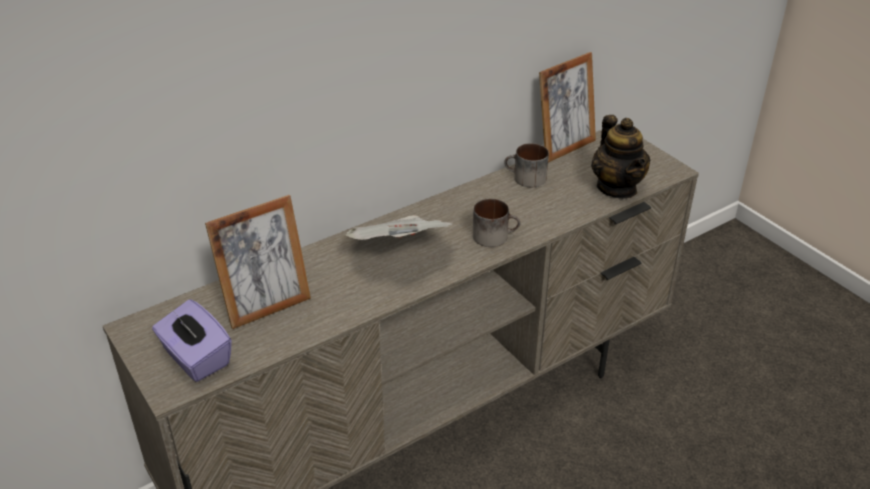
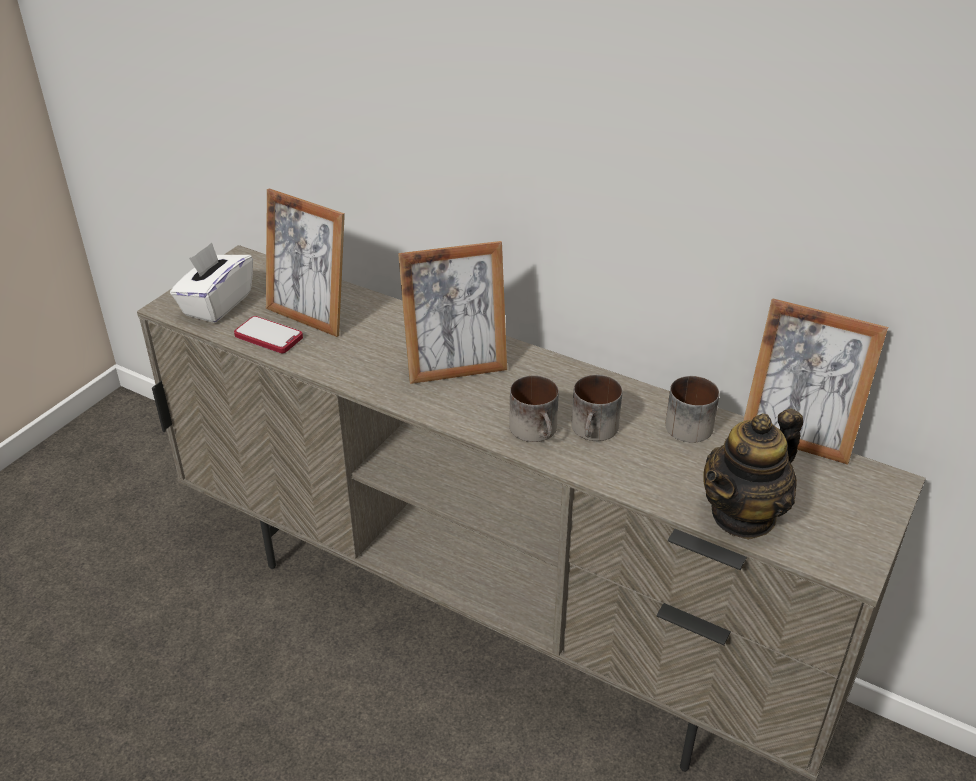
camera: 65 degrees right, 0 degrees up
purple tissue box [152,299,232,382] -> white tissue box [170,242,253,323]
newspaper [346,215,452,240] -> picture frame [398,241,507,384]
none -> phone [234,316,303,353]
none -> mug [571,375,622,441]

